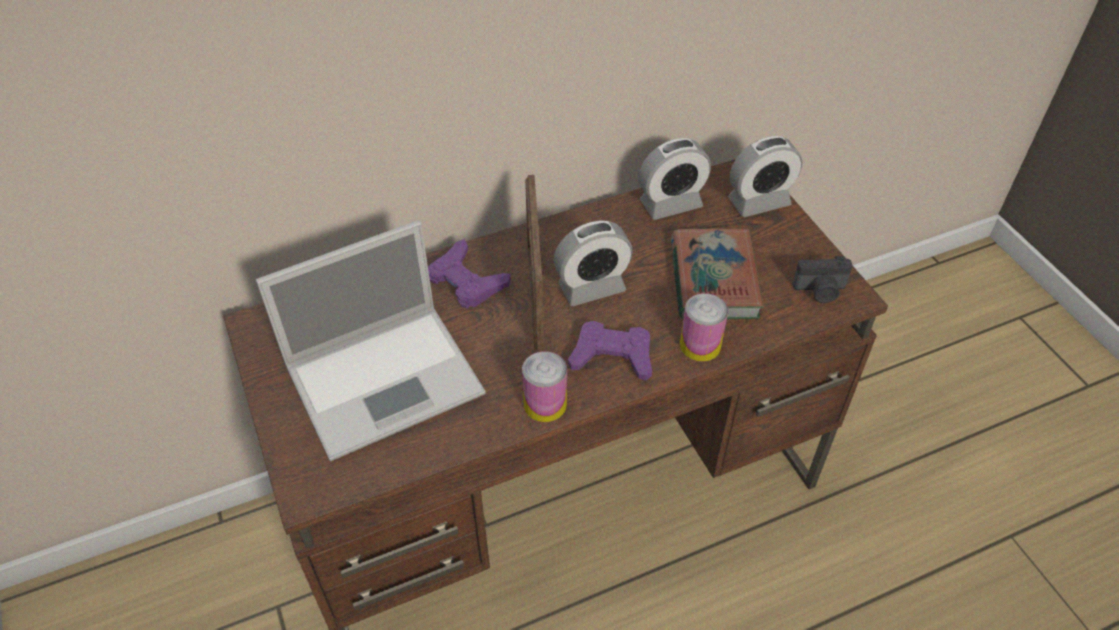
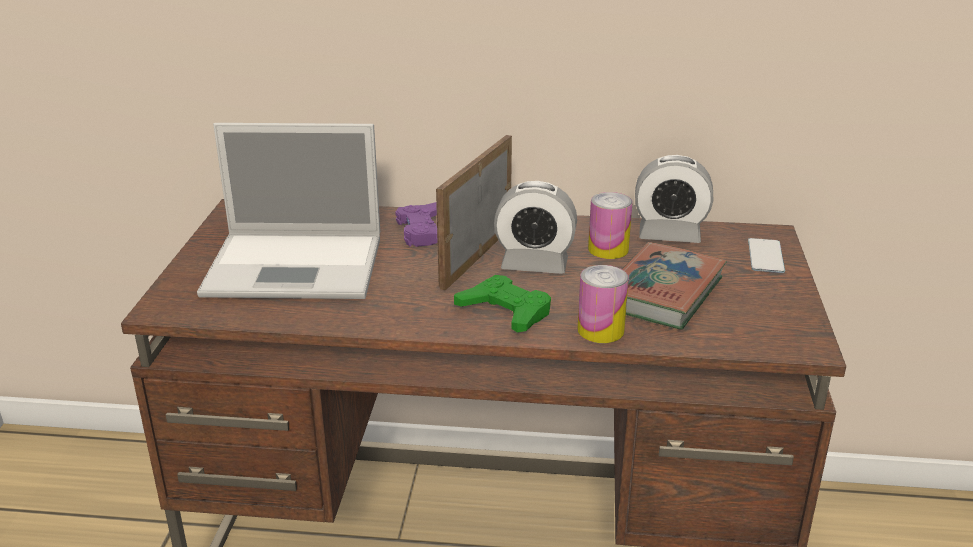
camera: 30 degrees right, 20 degrees down
can [522,351,567,422] -> can moved to [588,192,633,259]
purple game controller [568,321,652,381] -> green game controller [454,275,551,333]
alarm clock [728,136,802,217] -> phone [748,238,785,273]
camera [793,256,853,303] -> none

